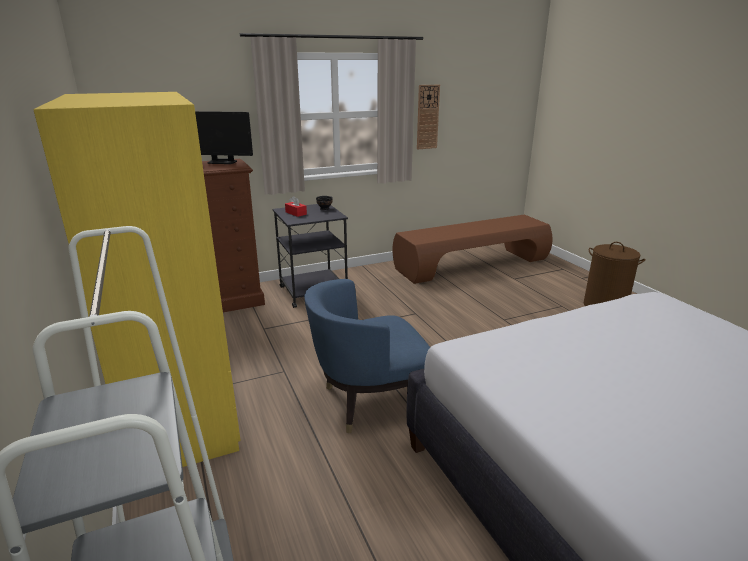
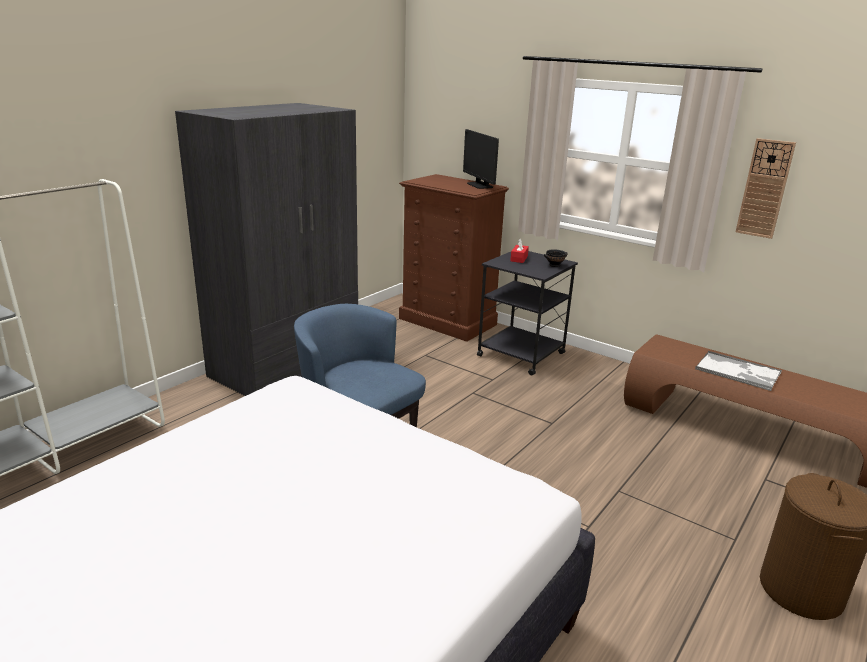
camera: 60 degrees right, 0 degrees up
yellow wardrobe [33,92,241,467] -> grey wardrobe [175,103,358,396]
none -> tray [695,351,782,391]

